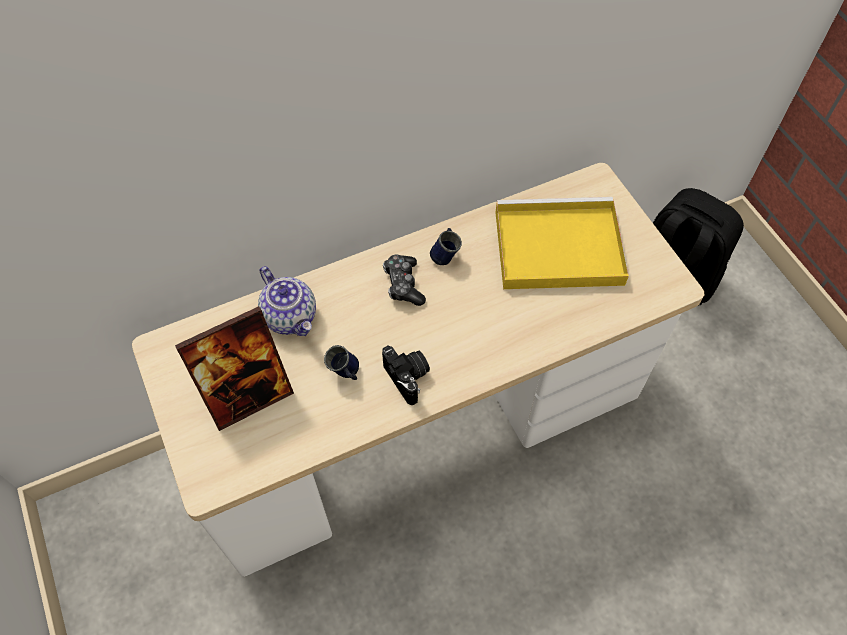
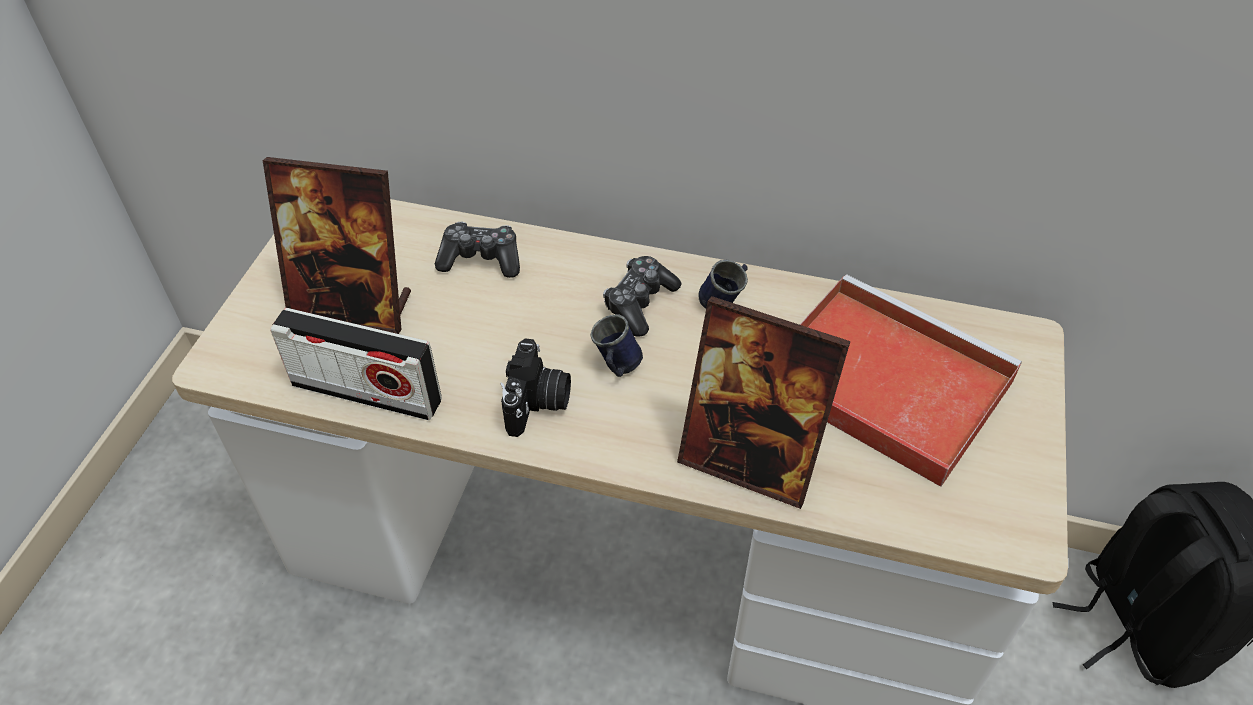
camera: 40 degrees right, 10 degrees down
teapot [258,266,316,336] -> game controller [435,222,520,278]
blue mug [324,345,359,380] -> blue mug moved to [591,314,643,377]
yellow tray [495,197,629,289] -> red tray [800,274,1022,487]
none -> radio [270,308,442,421]
none -> picture frame [677,296,850,509]

